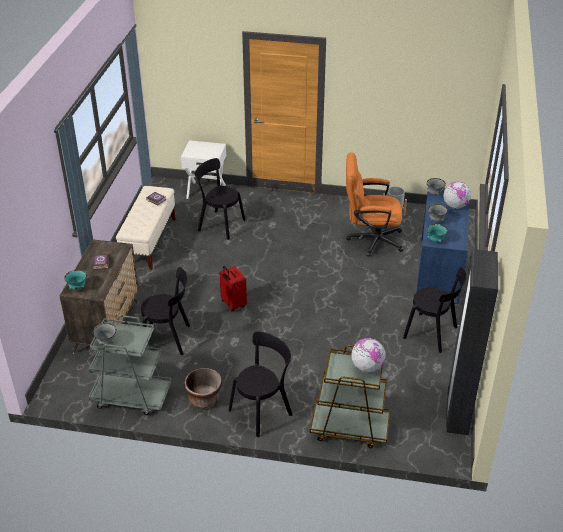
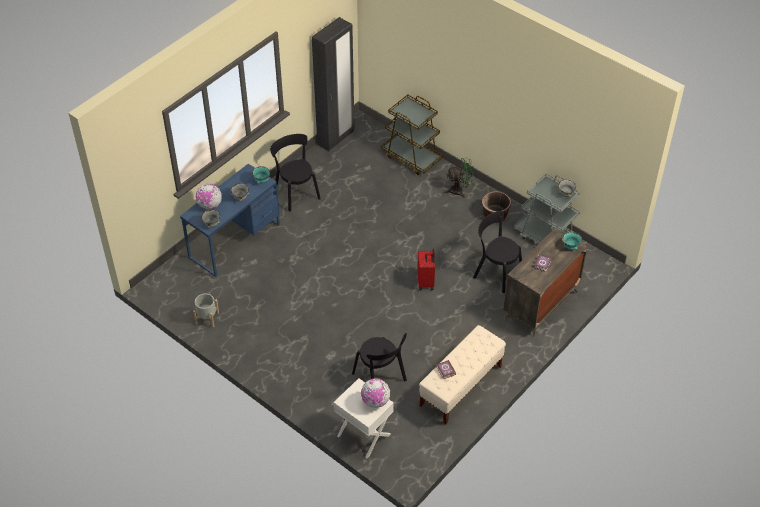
camera: 150 degrees left, 10 degrees up
black chair [229,331,293,437] -> green fan [445,158,474,198]
orange office chair [346,152,404,257] -> none
globe [351,338,386,372] -> globe moved to [361,378,390,408]

